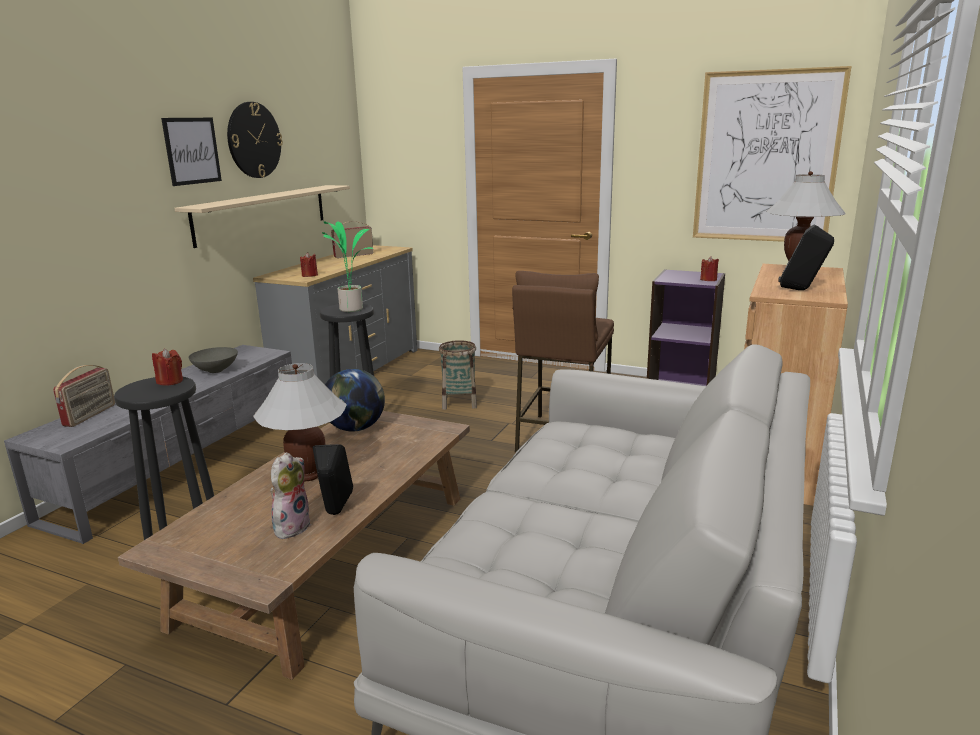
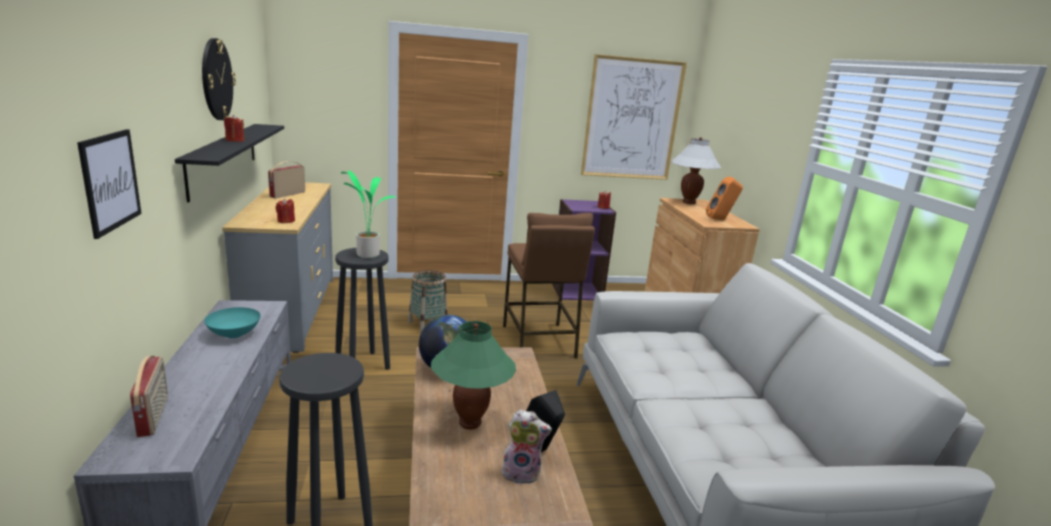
camera: 35 degrees left, 0 degrees up
red candle [152,349,183,385] -> red candle moved to [224,115,245,142]
picture [161,118,222,186] -> picture moved to [77,129,142,239]
beige shelf [174,185,350,248] -> black shelf [175,124,284,202]
grey bowl [188,347,238,373] -> turquoise bowl [204,307,261,338]
white table lamp [253,363,347,481] -> green table lamp [431,321,516,430]
plush toy [270,452,311,539] -> plush toy turned 105 degrees clockwise [502,410,552,484]
black speaker [778,224,834,290] -> orange speaker [706,177,743,220]

